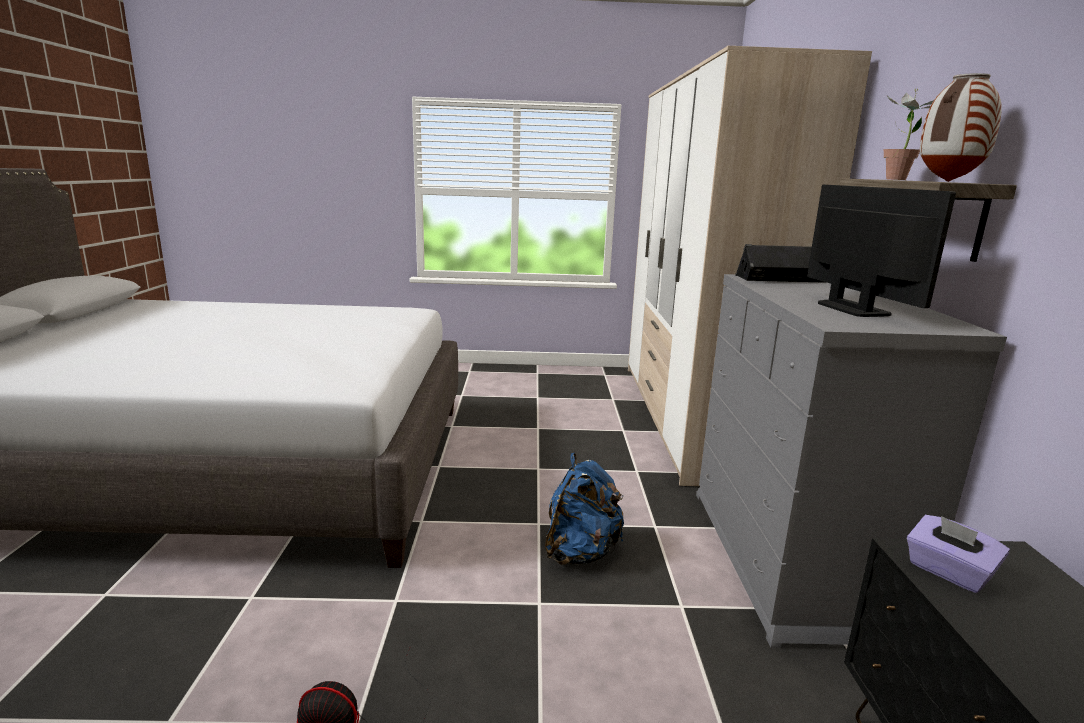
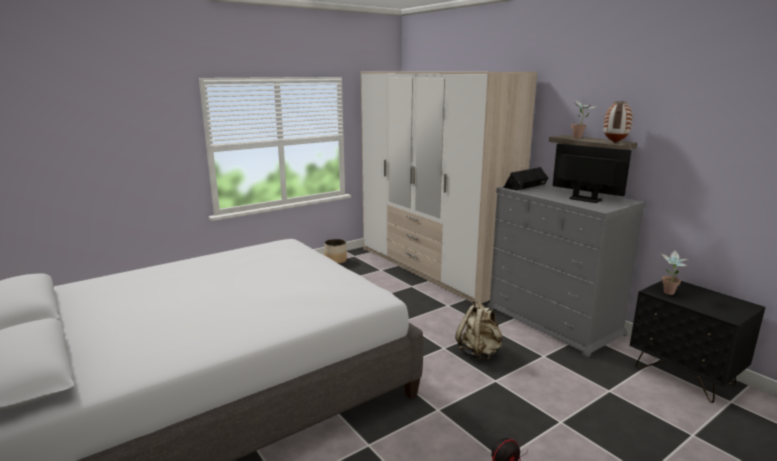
camera: 35 degrees left, 0 degrees up
blue backpack [545,453,624,565] -> beige backpack [455,300,503,360]
purple tissue box [907,515,1010,593] -> potted plant [661,250,690,295]
none -> planter [324,239,347,264]

